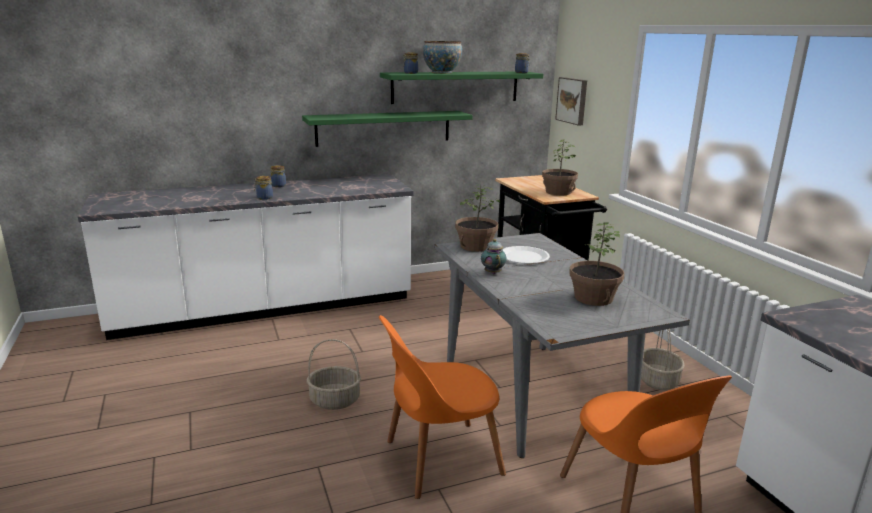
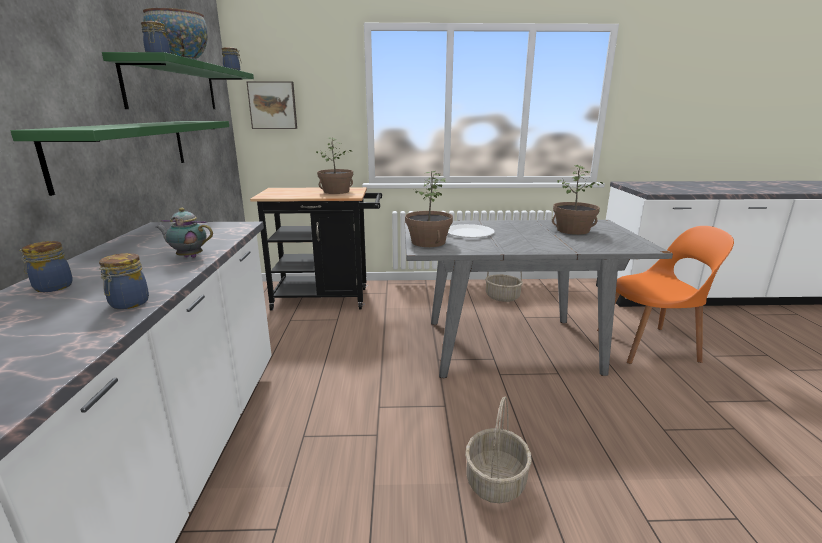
camera: 70 degrees left, 0 degrees up
orange chair [379,315,506,499] -> none
teapot [481,239,507,274] -> teapot moved to [156,208,213,258]

